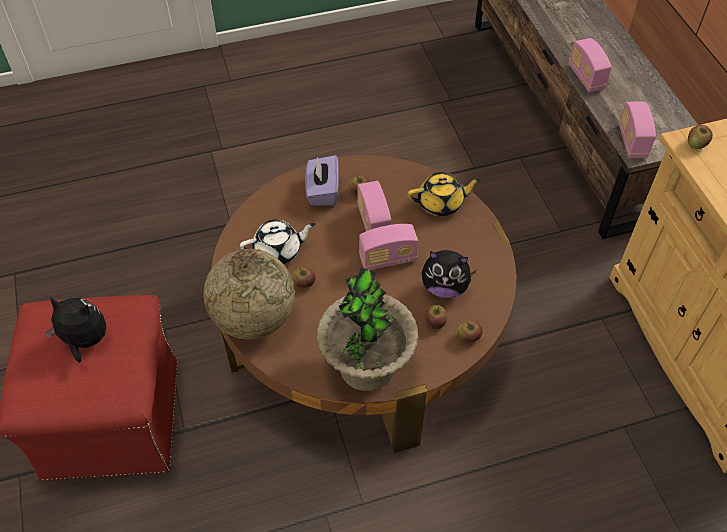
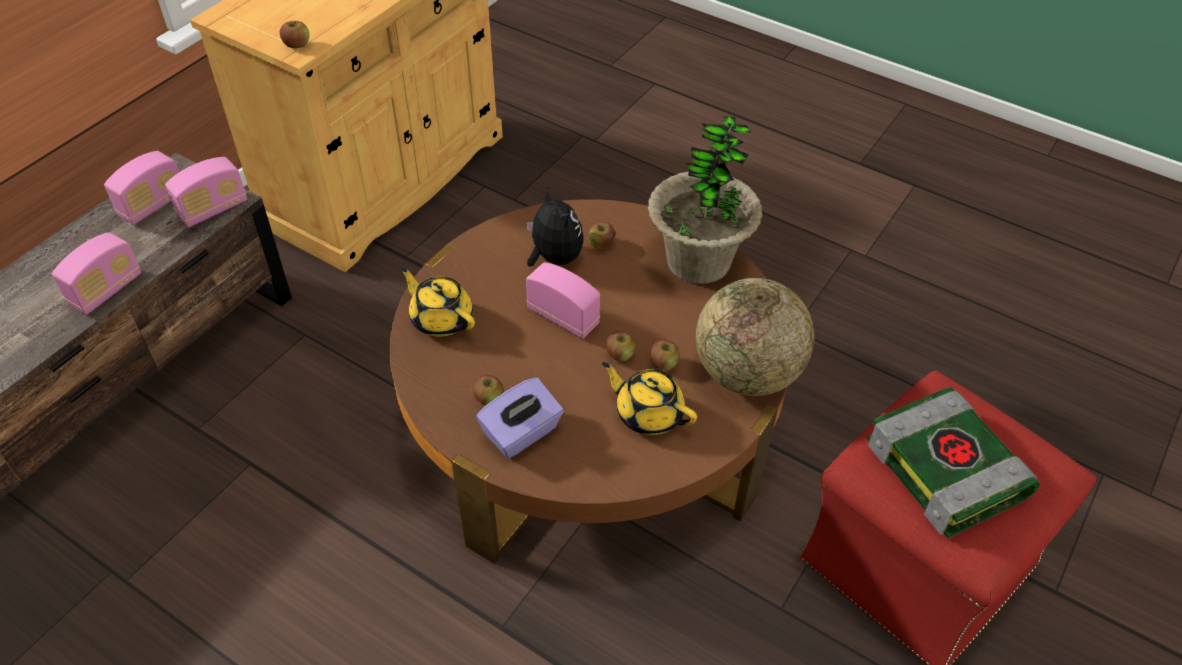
camera: 130 degrees left, 5 degrees down
plush toy [45,297,106,363] -> book [867,387,1040,538]
white teapot [240,219,315,264] -> yellow teapot [602,362,697,435]
radio [357,181,391,231] -> radio moved to [104,151,179,225]
apple [458,321,482,342] -> apple moved to [606,331,635,362]

